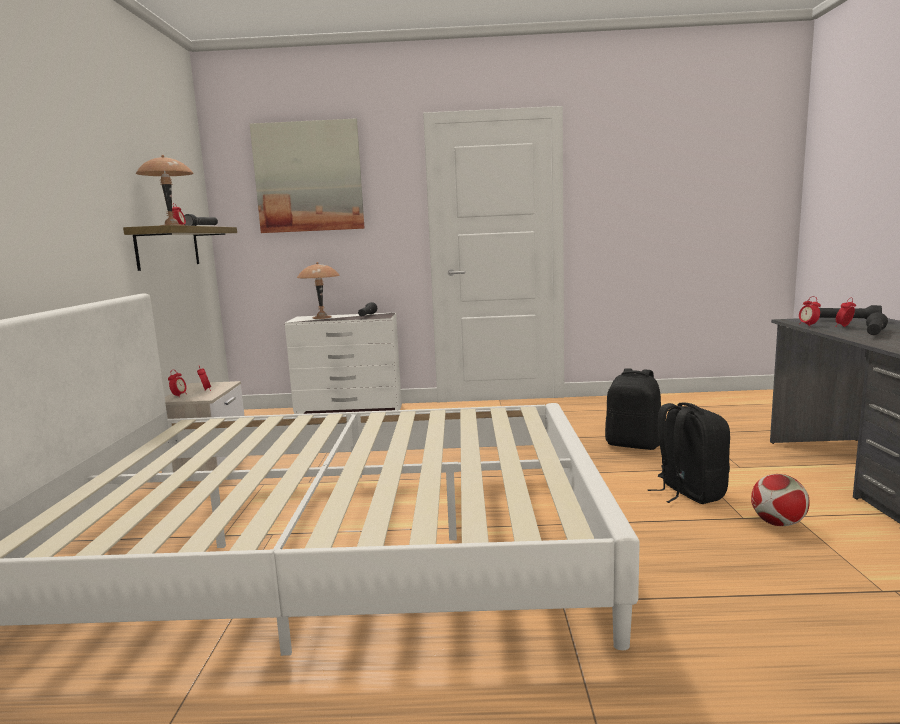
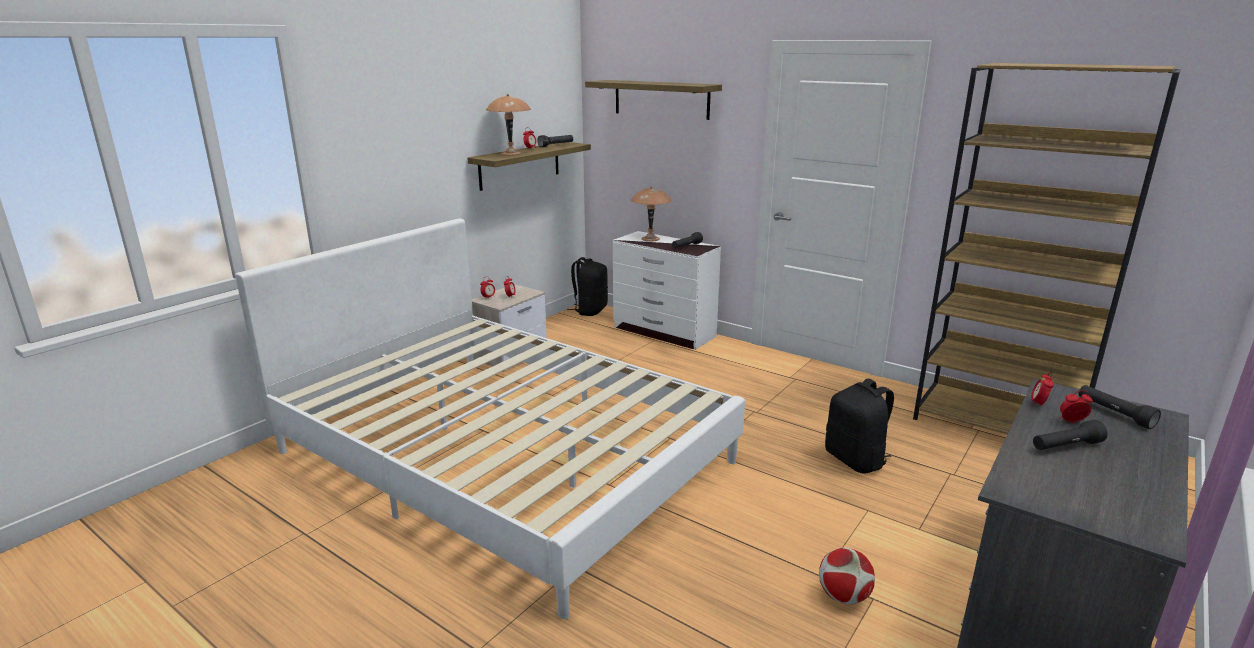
camera: 35 degrees right, 10 degrees up
picture [250,118,365,233] -> shelf [585,80,722,120]
black backpack [647,402,730,504] -> black backpack moved to [567,257,608,316]
none -> brown bookcase [913,63,1181,435]

